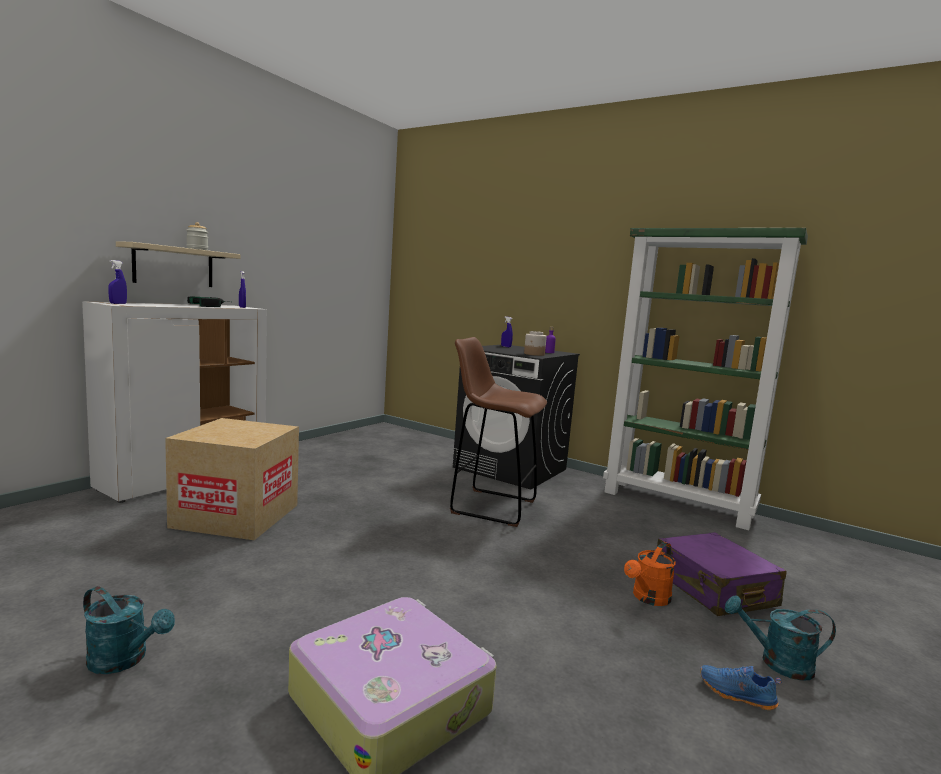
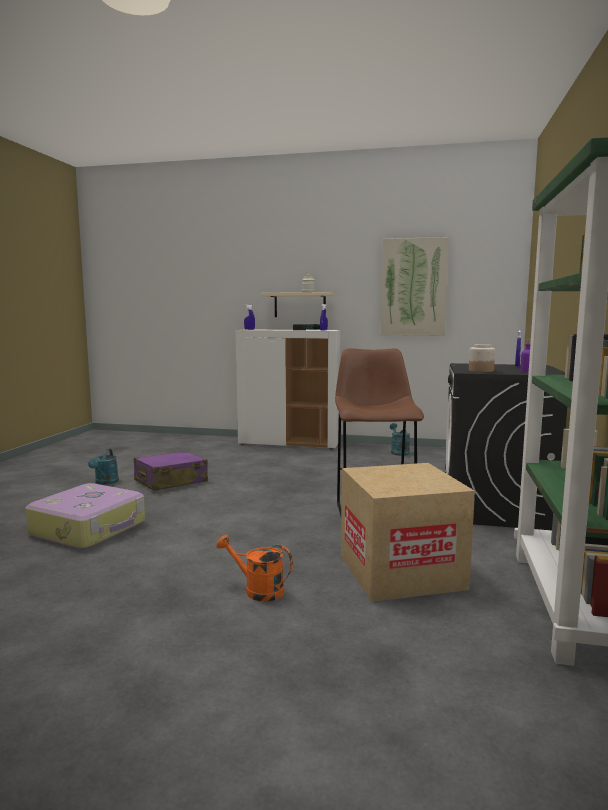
camera: 70 degrees right, 0 degrees up
cardboard box [165,418,299,540] -> cardboard box moved to [341,463,475,602]
purple suitcase [657,532,786,616] -> purple suitcase moved to [134,451,208,491]
blue shoe [700,665,781,710] -> none
turquoise watering can [725,595,836,681] -> turquoise watering can moved to [390,423,410,456]
none -> picture [381,237,449,336]

